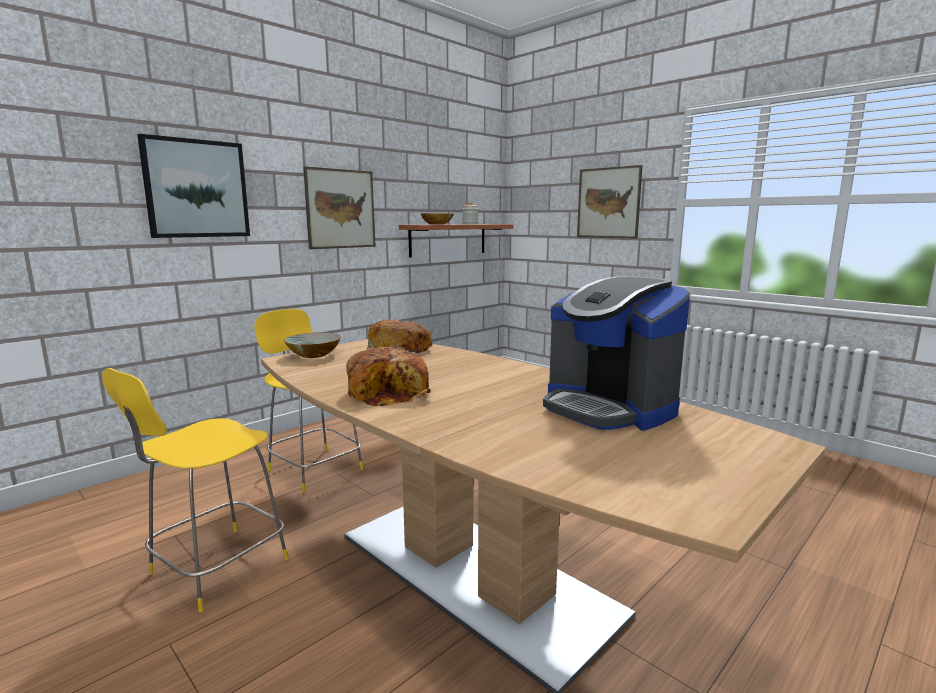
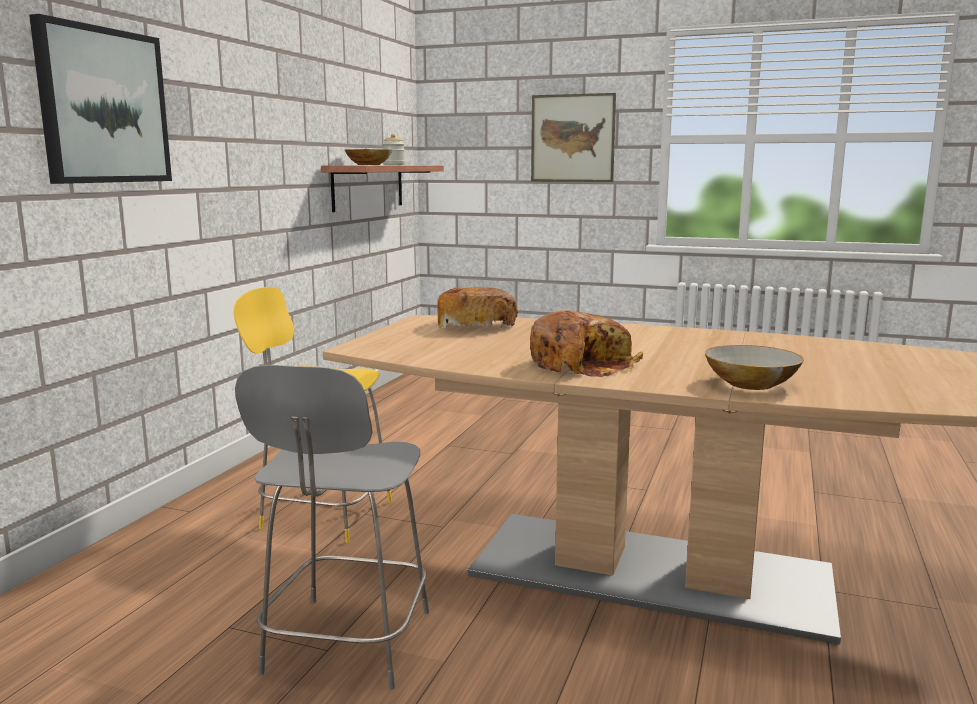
camera: 25 degrees left, 0 degrees up
yellow chair [102,368,289,612] -> grey chair [235,365,429,690]
bowl [284,333,341,358] -> bowl moved to [704,345,804,390]
picture [303,166,376,249] -> none
coffee machine [543,276,690,431] -> none

